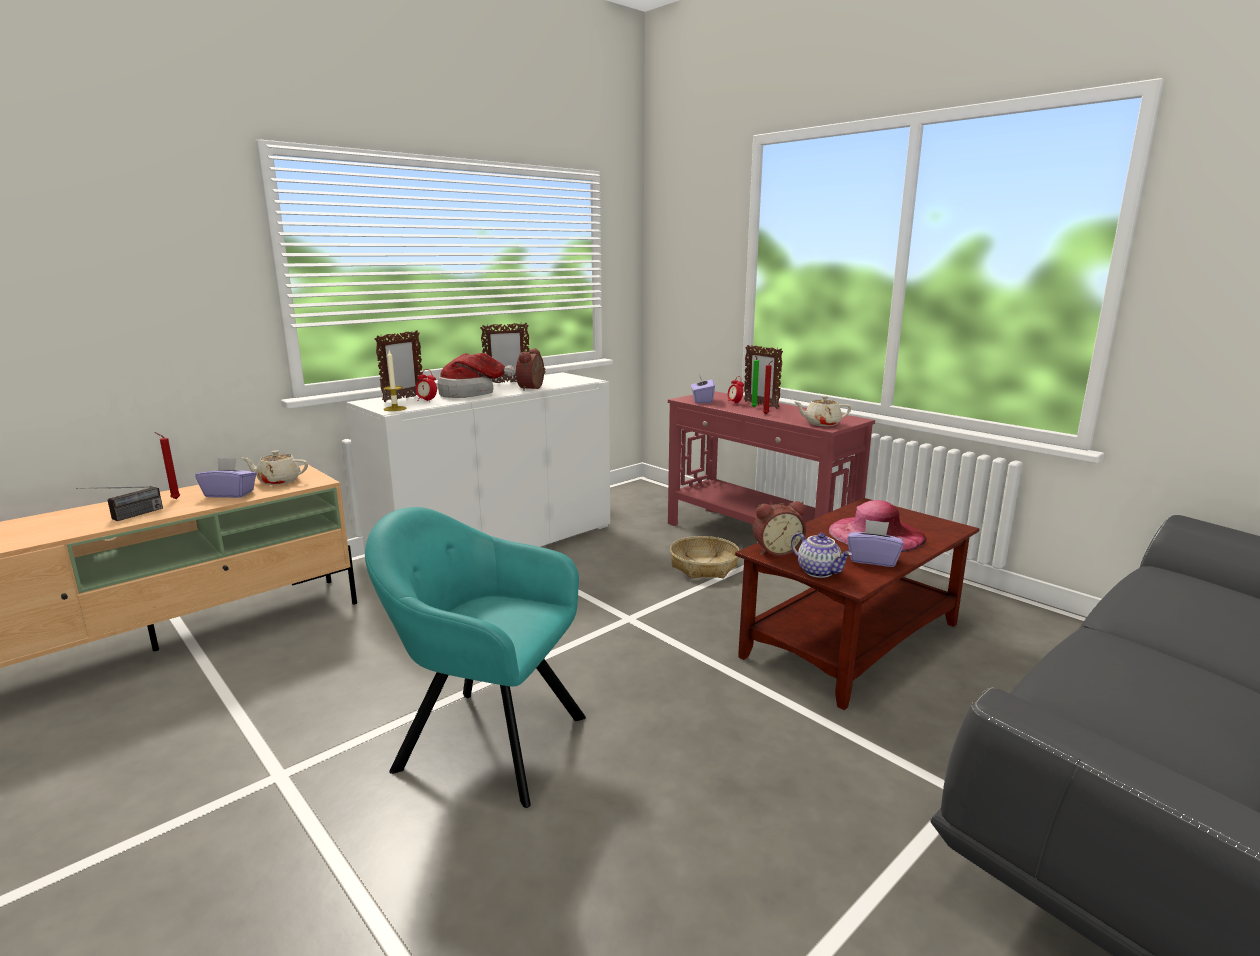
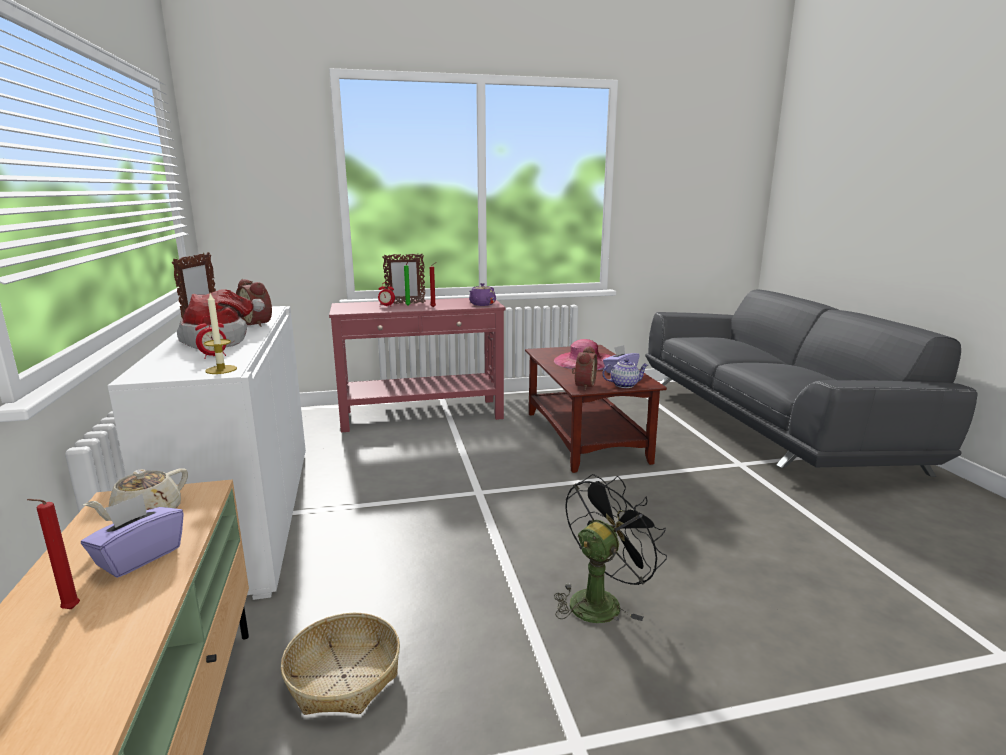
camera: 60 degrees left, 0 degrees up
radio [76,486,163,521] -> none
turquoise armchair [365,507,586,808] -> black fan [554,474,667,623]
picture frame [375,330,422,402] -> none
basket [670,536,739,579] -> basket moved to [281,613,400,715]
purple tissue box [691,376,715,403] -> none
beige teapot [794,396,851,426] -> purple teapot [469,283,496,306]

